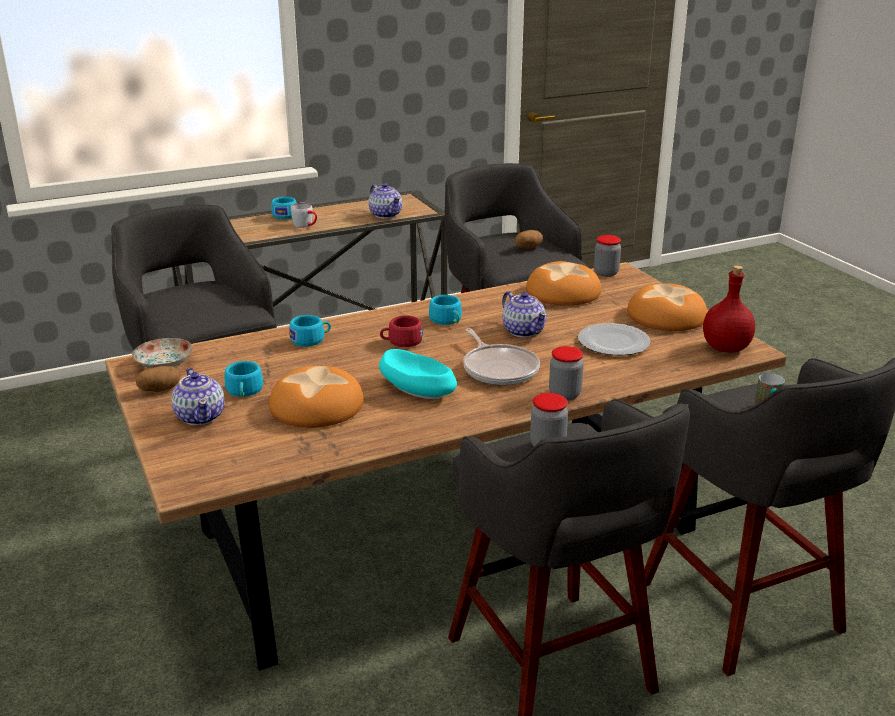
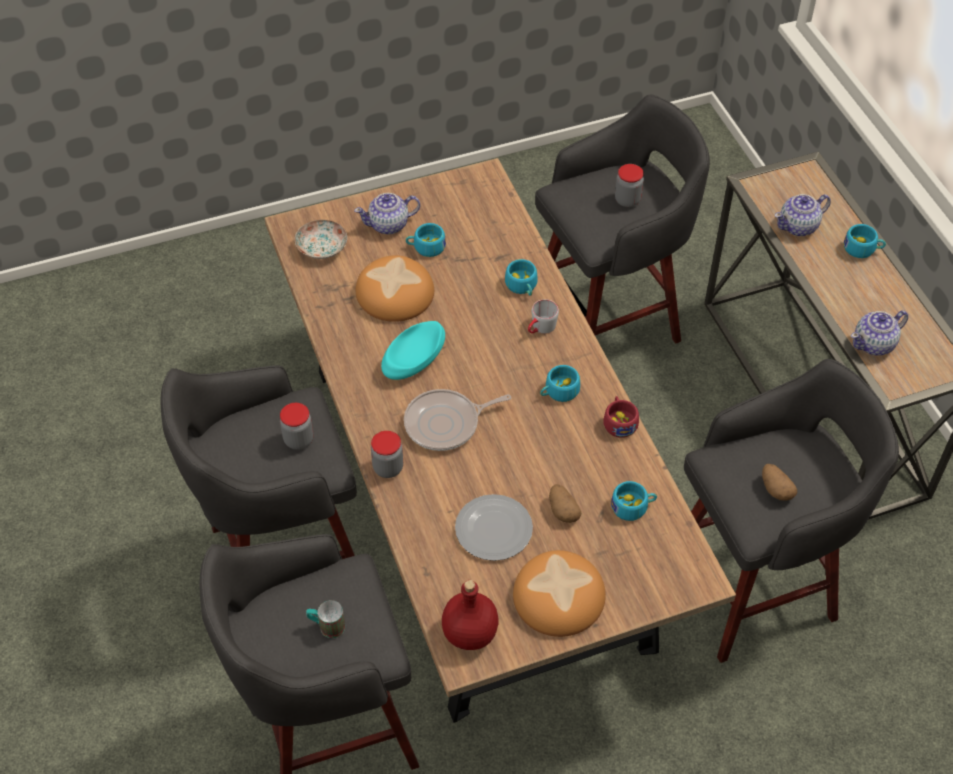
camera: 95 degrees right, 25 degrees up
plate [132,338,193,369] -> plate moved to [295,220,347,259]
potato [136,366,181,392] -> potato moved to [549,484,581,523]
grey mug [291,203,317,228] -> grey mug moved to [528,299,559,334]
red cup [380,315,423,347] -> red cup moved to [603,396,639,438]
teapot [502,291,548,338] -> teapot moved to [775,194,831,236]
bread [526,261,601,306] -> turquoise cup [611,481,657,521]
jar [594,235,621,277] -> jar moved to [615,164,644,207]

